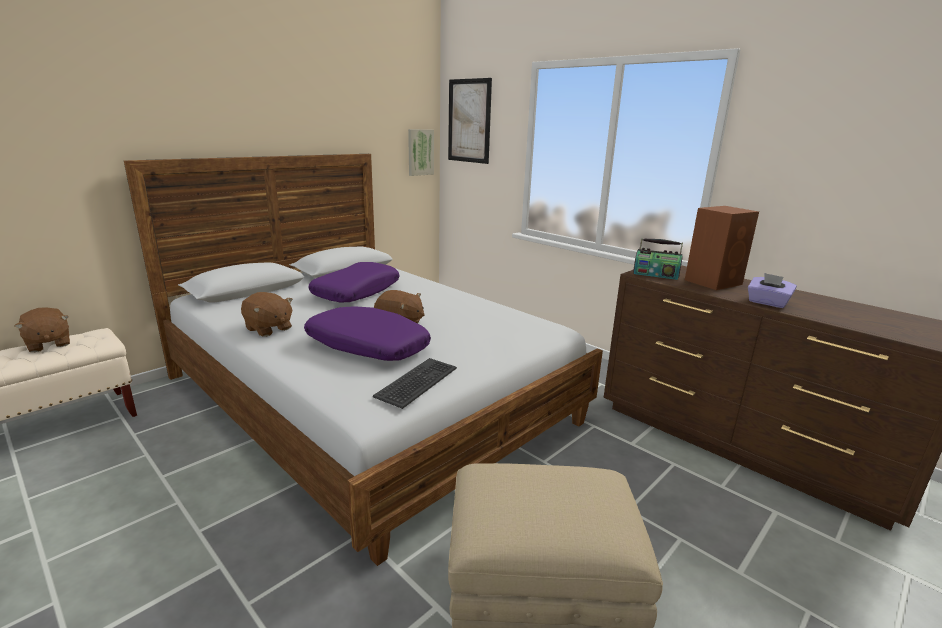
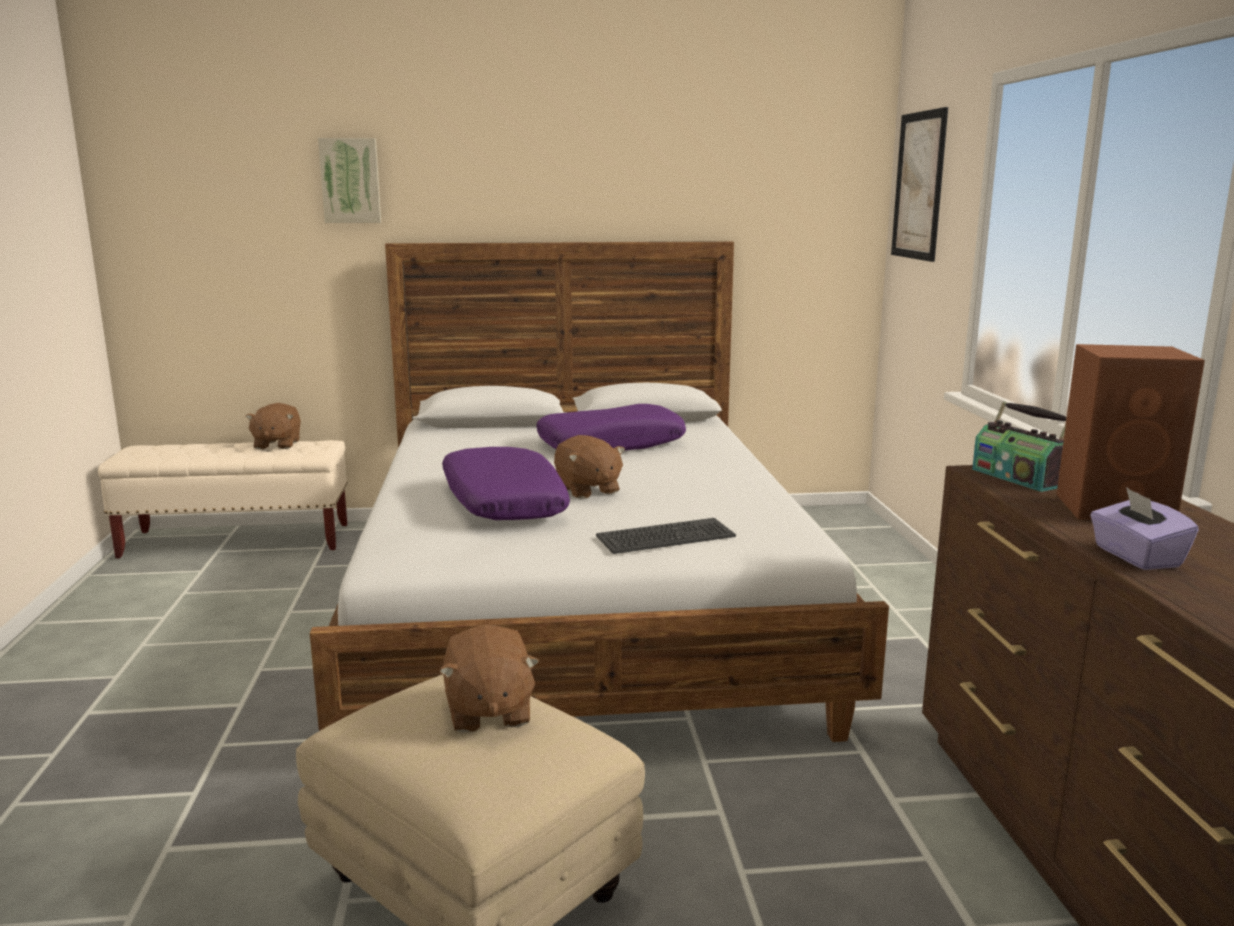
camera: 40 degrees right, 5 degrees down
brown plush toy [241,292,293,337] -> brown plush toy moved to [439,625,539,733]
keyboard [373,358,457,409] -> keyboard moved to [596,518,736,554]
picture [408,129,434,176] -> picture moved to [318,138,381,223]

